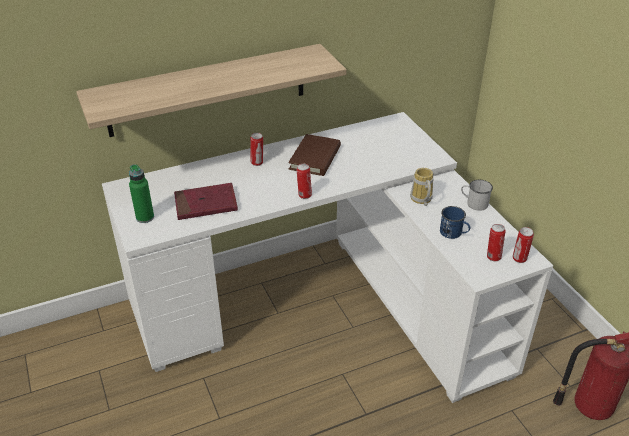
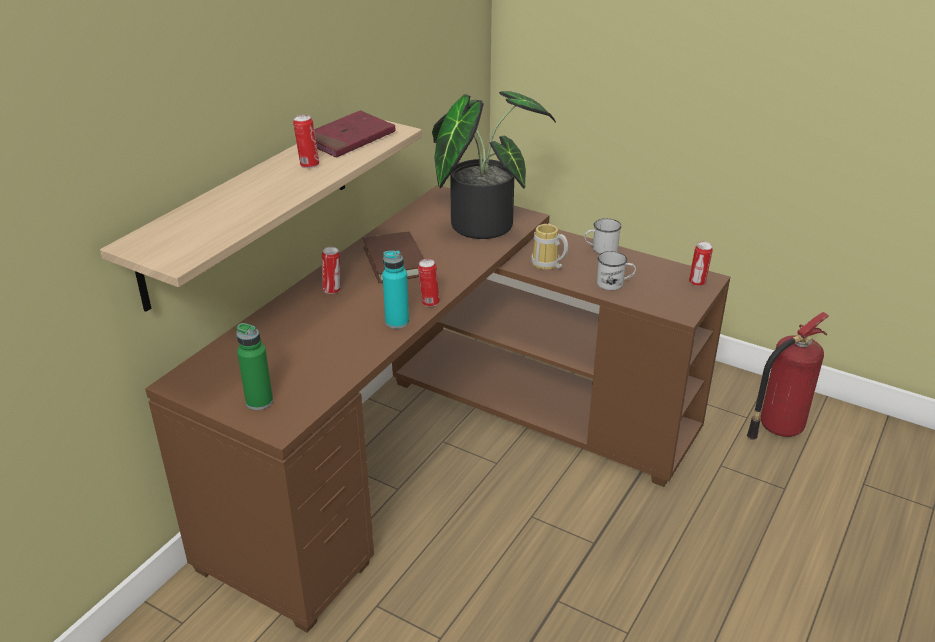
camera: 35 degrees left, 5 degrees down
white desk [102,112,553,403] -> brown desk [145,185,730,633]
red book [174,183,238,220] -> red book moved to [314,110,395,157]
blue mug [440,206,470,239] -> white mug [597,251,636,290]
can [487,224,506,261] -> can moved to [293,115,319,168]
none -> turquoise bottle [382,250,409,329]
none -> potted plant [432,91,556,239]

